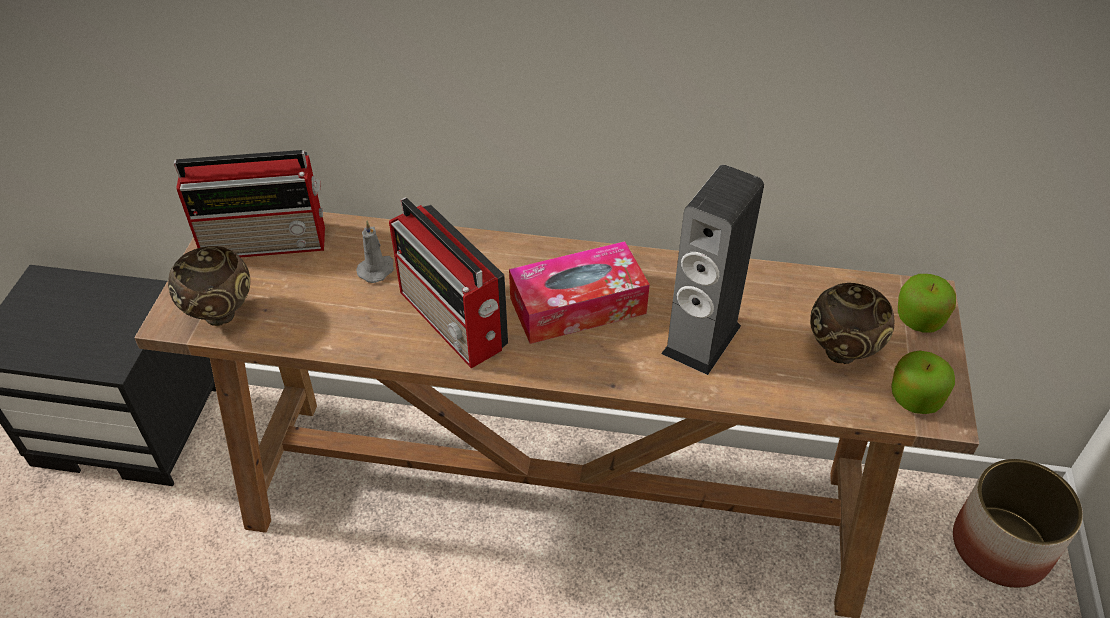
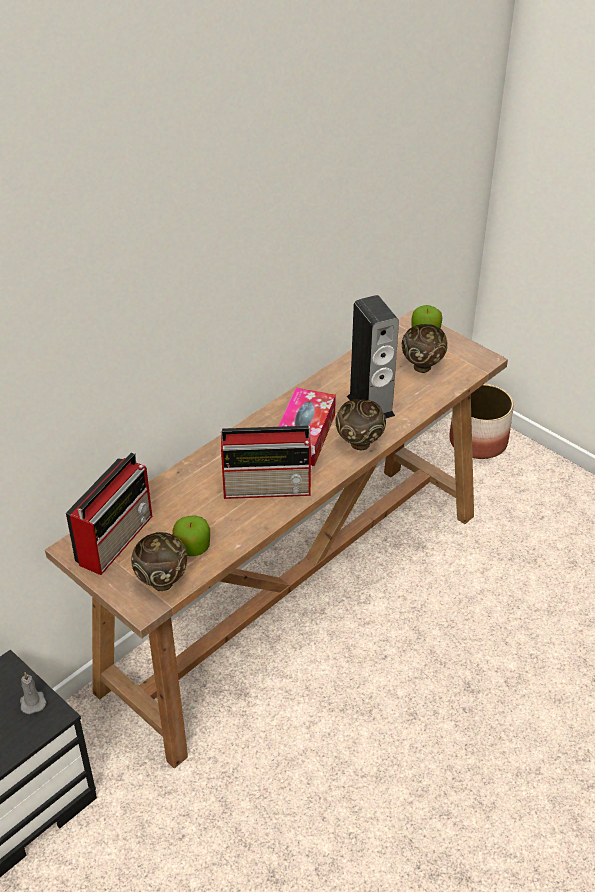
camera: 55 degrees left, 5 degrees down
grey candle [356,221,394,283] -> grey candle moved to [20,672,47,714]
apple [891,350,955,414] -> apple moved to [172,515,210,556]
none -> brown bowl [335,399,386,451]

